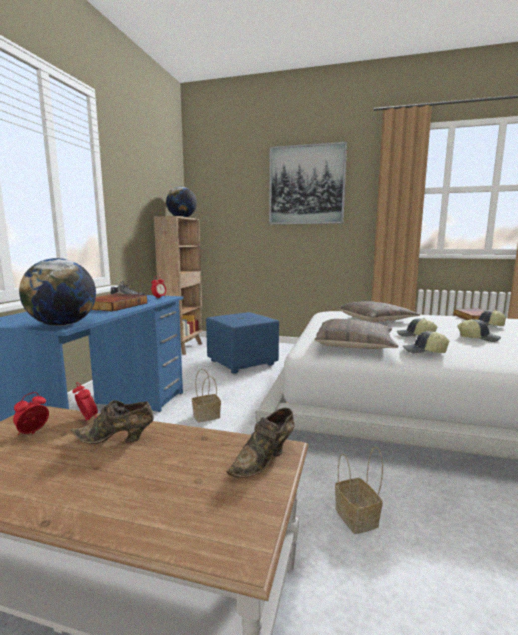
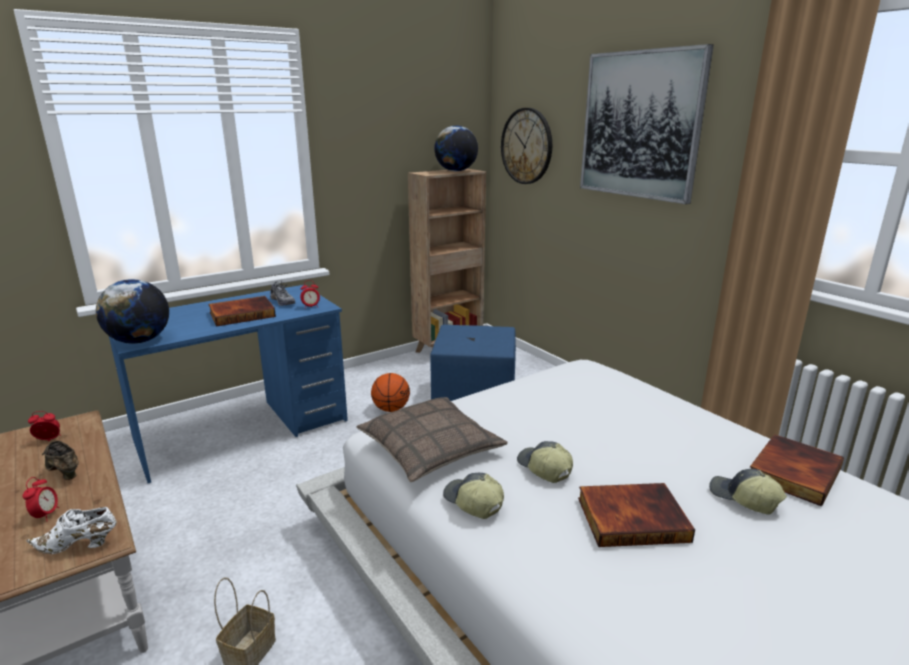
camera: 40 degrees right, 10 degrees up
alarm clock [73,382,98,421] -> alarm clock moved to [23,477,59,522]
basket [192,369,221,423] -> none
brown shoe [226,408,295,478] -> white shoe [26,507,117,554]
pillow [337,301,420,322] -> none
cap [458,319,501,342] -> book [578,483,695,547]
none -> basketball [371,373,410,412]
none -> wall clock [501,108,552,184]

